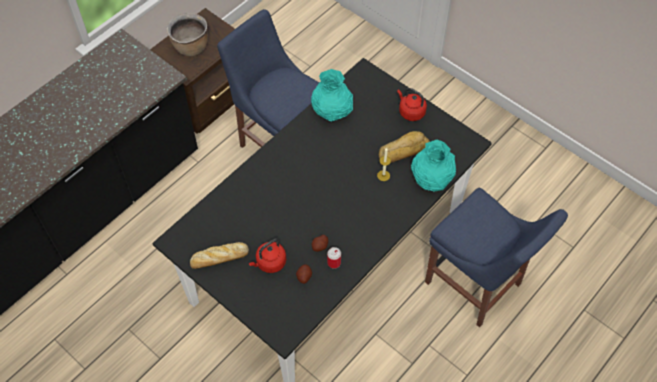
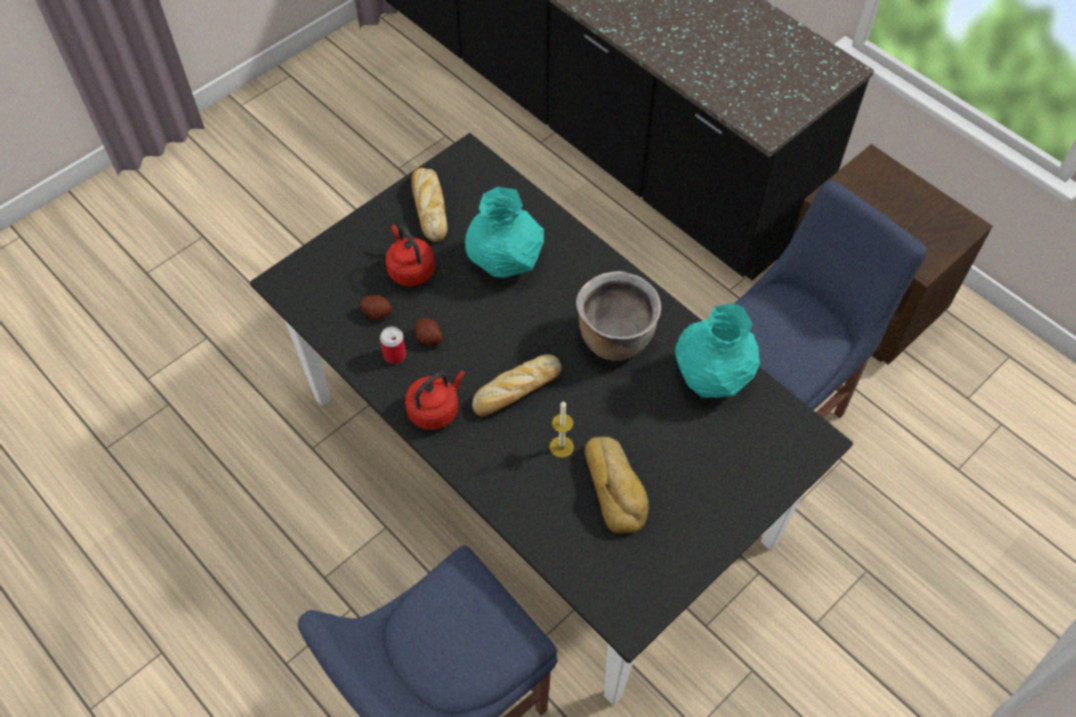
camera: 95 degrees right, 0 degrees up
brown cooking pot [166,13,208,56] -> brown cooking pot moved to [576,271,661,361]
red kettle [397,88,427,121] -> red kettle moved to [405,370,465,430]
turquoise vase [411,140,456,191] -> turquoise vase moved to [465,187,544,278]
none -> bread [472,354,562,417]

